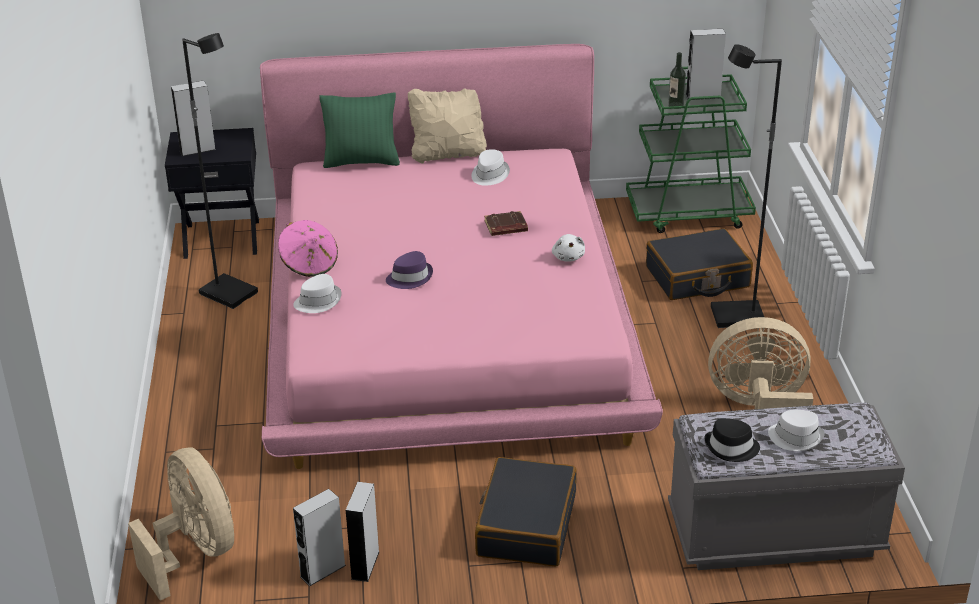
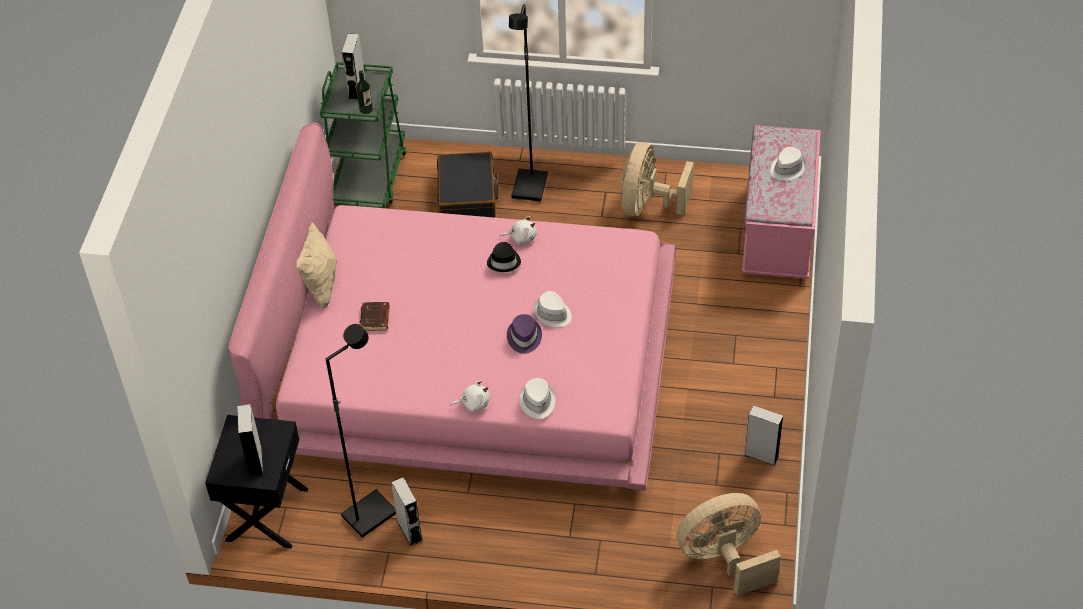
camera: 75 degrees left, 15 degrees up
pink hat [278,220,338,277] -> white plush toy [450,380,490,412]
grey speaker [293,489,346,586] -> grey speaker moved to [391,477,423,546]
green pillow [319,92,400,168] -> none
white hat [471,149,510,186] -> white hat moved to [534,291,572,327]
black suitcase [475,457,577,567] -> none
brown book [484,211,528,236] -> brown book moved to [360,302,390,331]
grey bench [668,403,905,570] -> pink bench [742,125,821,279]
black hat [704,418,760,462] -> black hat moved to [487,242,521,272]

